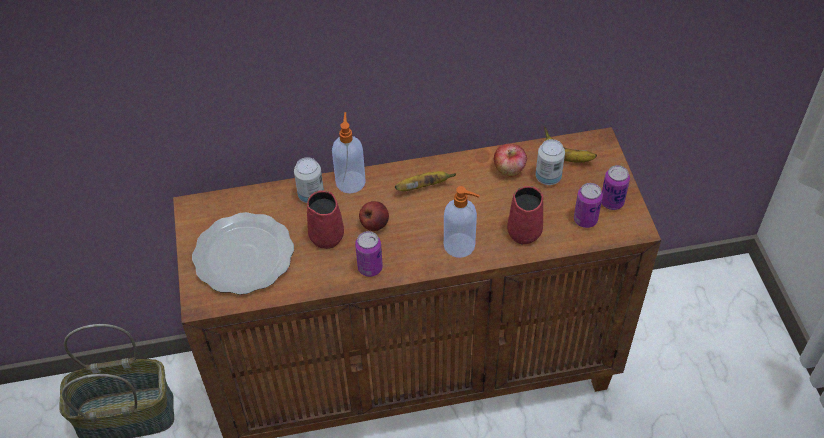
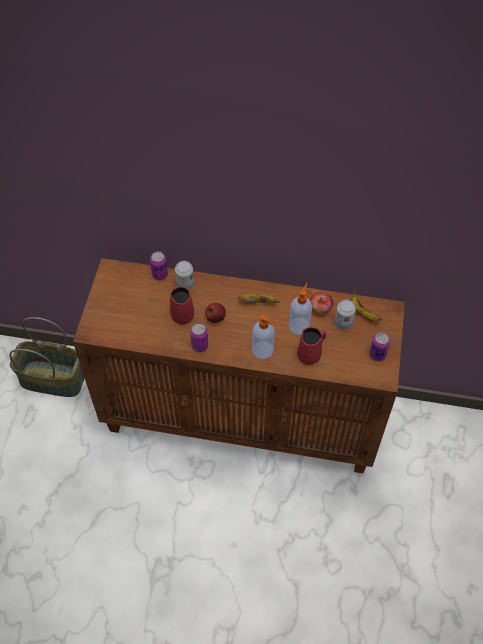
camera: 20 degrees right, 5 degrees up
plate [192,212,294,295] -> none
soap dispenser [332,112,366,194] -> soap dispenser moved to [289,283,312,335]
can [574,183,603,228] -> can moved to [150,251,168,280]

